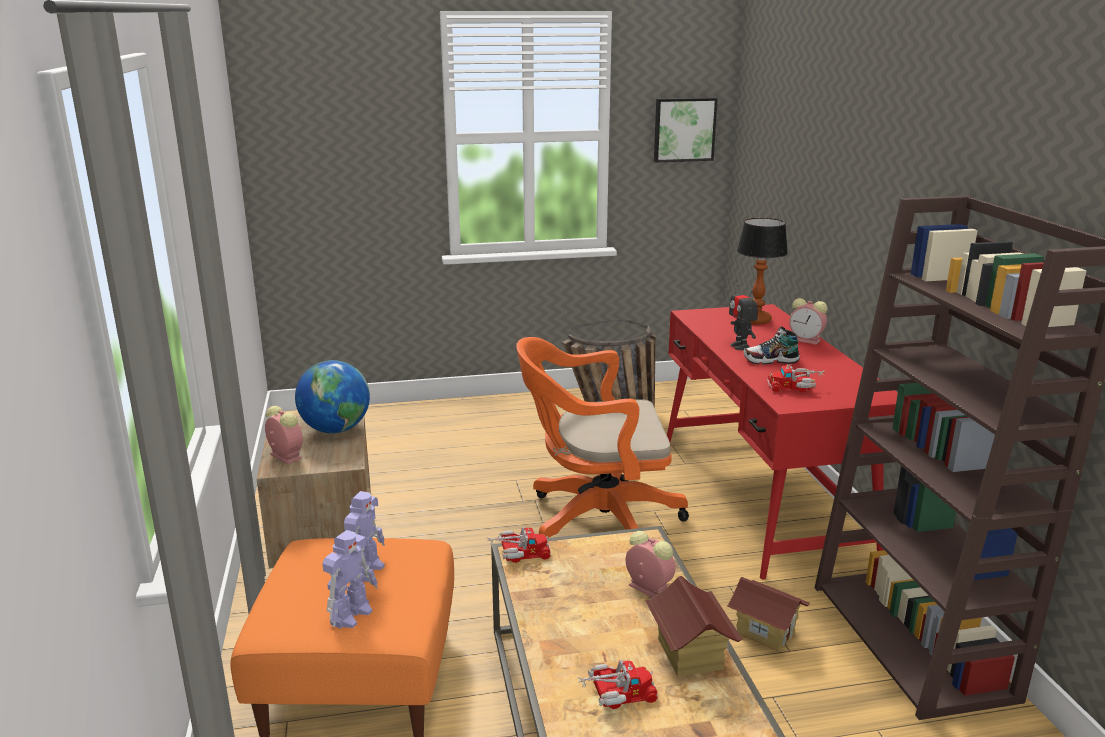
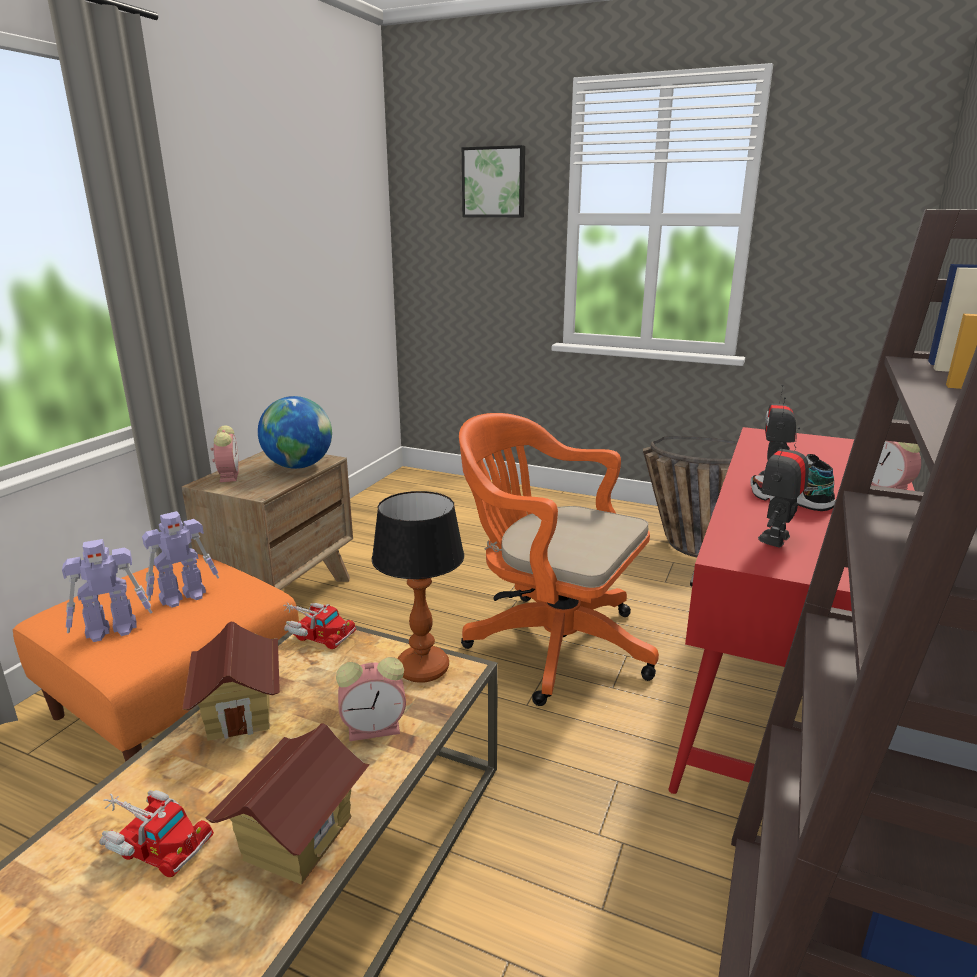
camera: 35 degrees right, 0 degrees up
alarm clock [626,531,675,598] -> alarm clock turned 90 degrees clockwise [336,657,406,741]
picture [654,98,718,163] -> picture moved to [462,145,525,217]
toy house [727,577,810,651] -> toy house moved to [182,622,280,741]
table lamp [737,218,788,325] -> table lamp moved to [372,491,464,683]
toy truck [767,364,826,392] -> toy robot [758,427,809,547]

